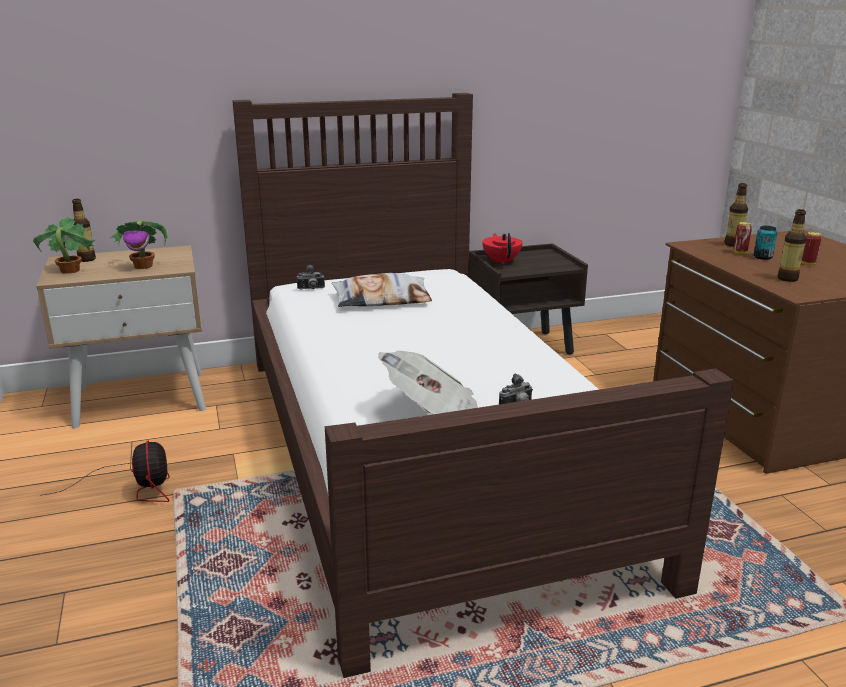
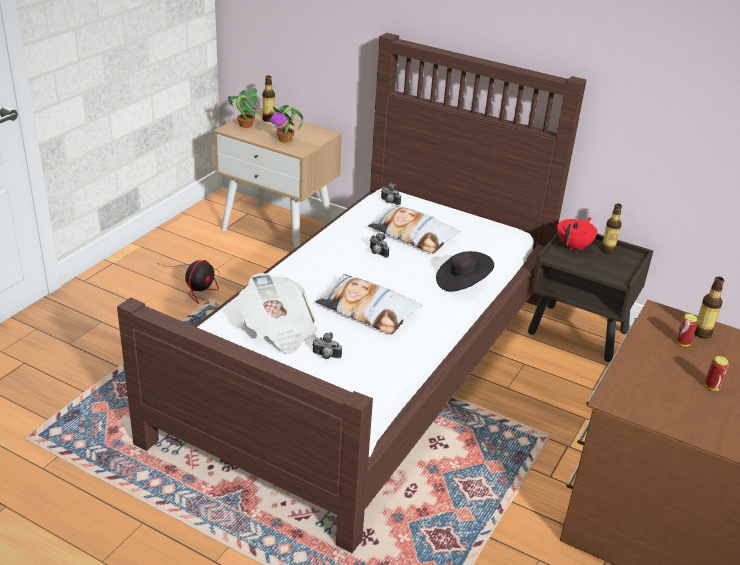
camera: 45 degrees right, 10 degrees up
can [754,226,777,260] -> none
bottle [778,209,806,282] -> bottle moved to [601,203,622,254]
none -> pillow [316,274,422,334]
none -> camera [370,233,389,257]
none -> black hat [436,251,494,292]

